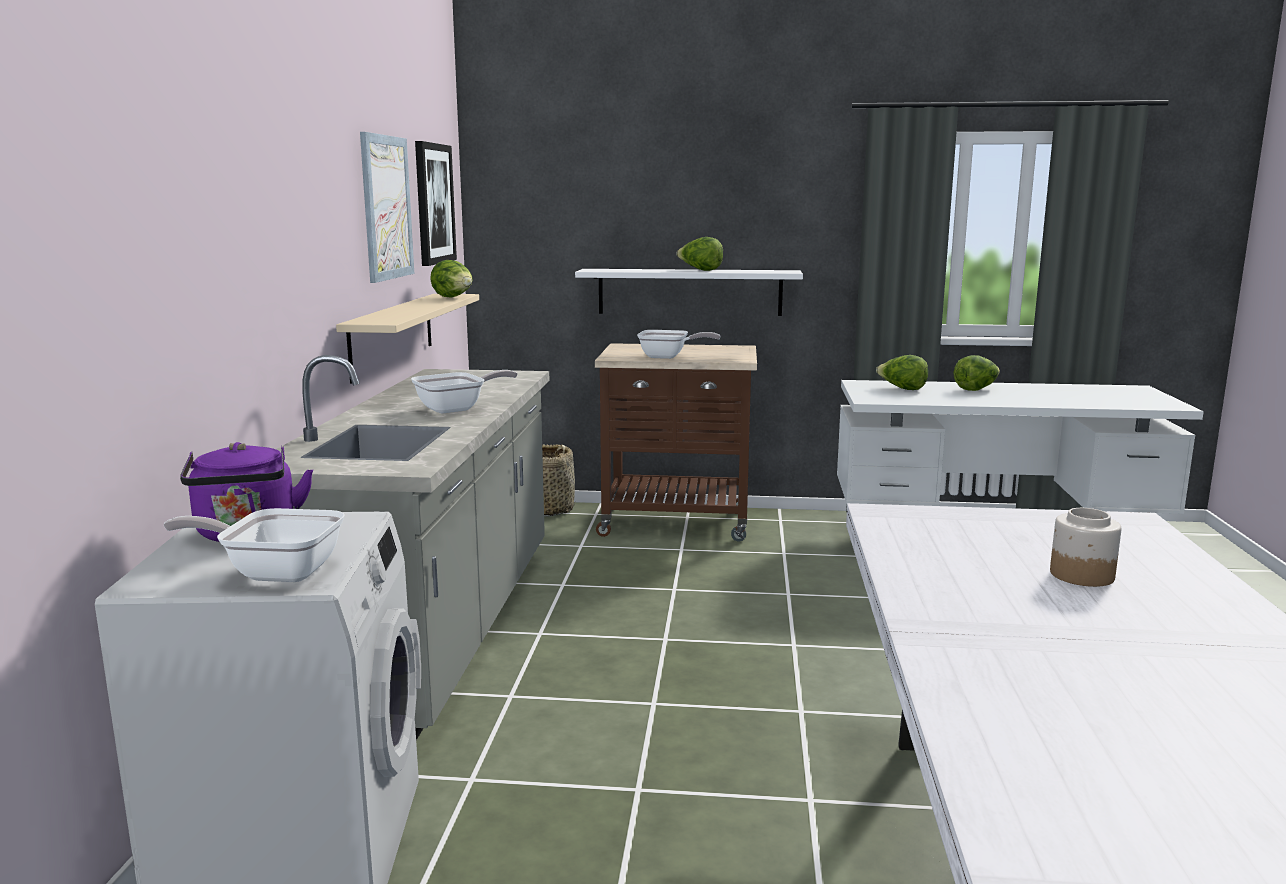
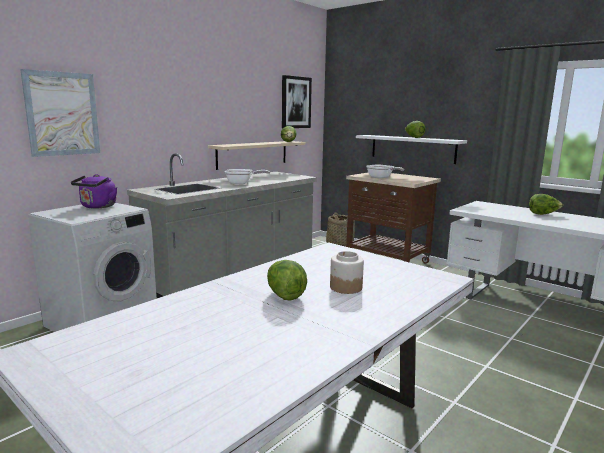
camera: 35 degrees right, 0 degrees up
frying pan [163,508,345,582] -> none
picture [360,132,414,283] -> picture moved to [20,69,100,157]
lettuce [876,355,929,390] -> lettuce moved to [267,260,307,301]

